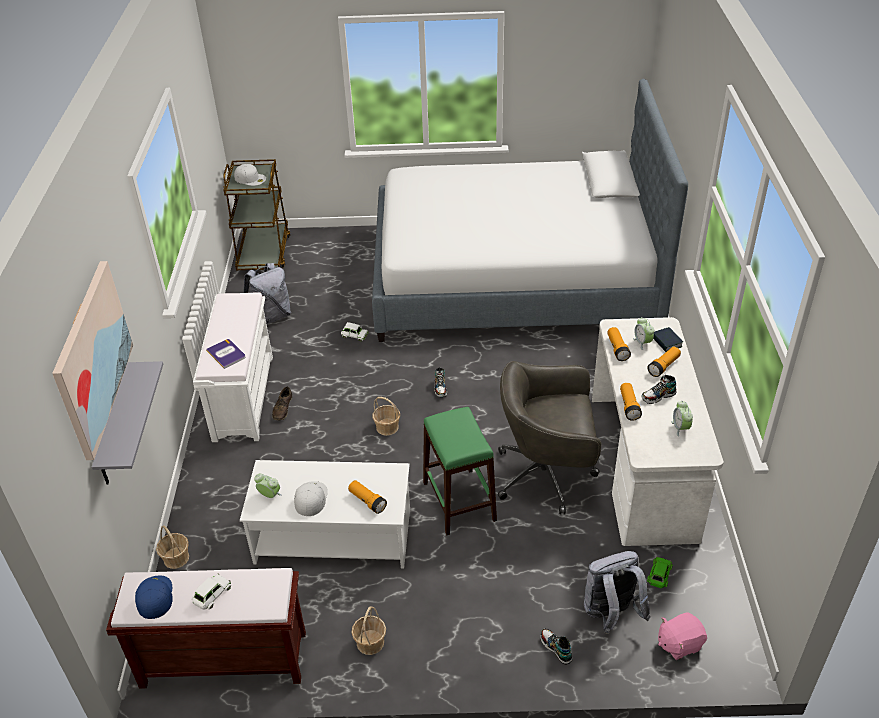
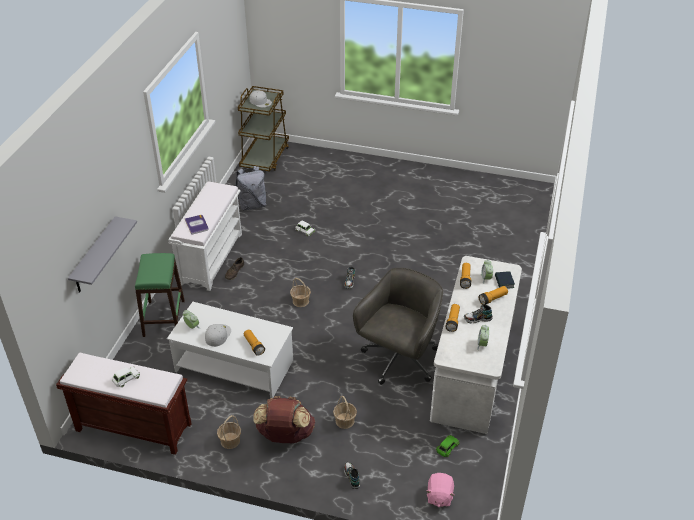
camera: 15 degrees right, 0 degrees up
picture [52,261,133,460] -> none
blue cap [135,576,173,619] -> none
basket [156,525,189,569] -> basket moved to [333,396,357,429]
bed [372,79,688,342] -> none
green stool [423,407,497,535] -> green stool moved to [135,253,185,337]
grey office chair [498,361,601,515] -> grey office chair turned 105 degrees clockwise [353,268,443,385]
grey backpack [584,551,651,634] -> none
pink plush toy [658,612,707,660] -> pink plush toy turned 75 degrees counterclockwise [426,473,454,507]
none -> brown backpack [253,396,315,443]

